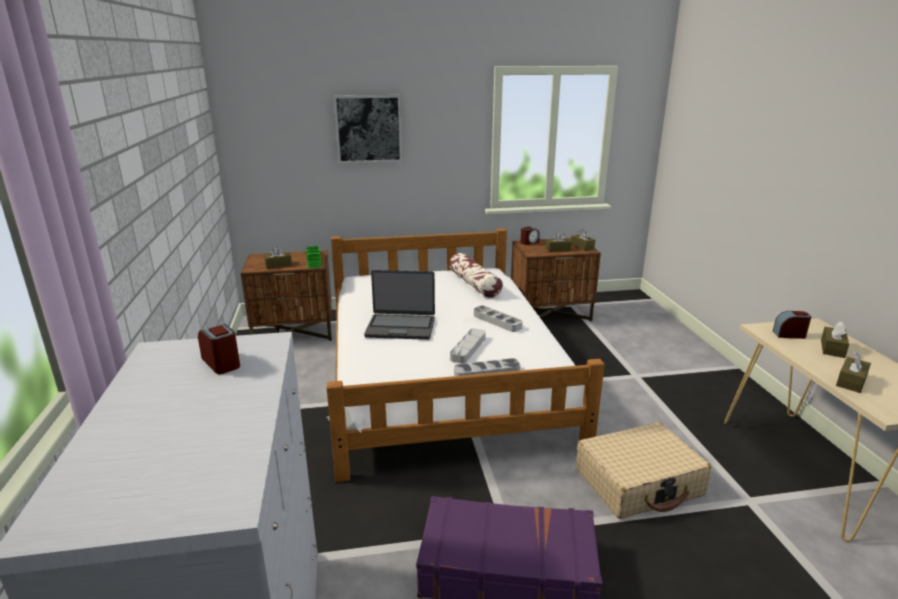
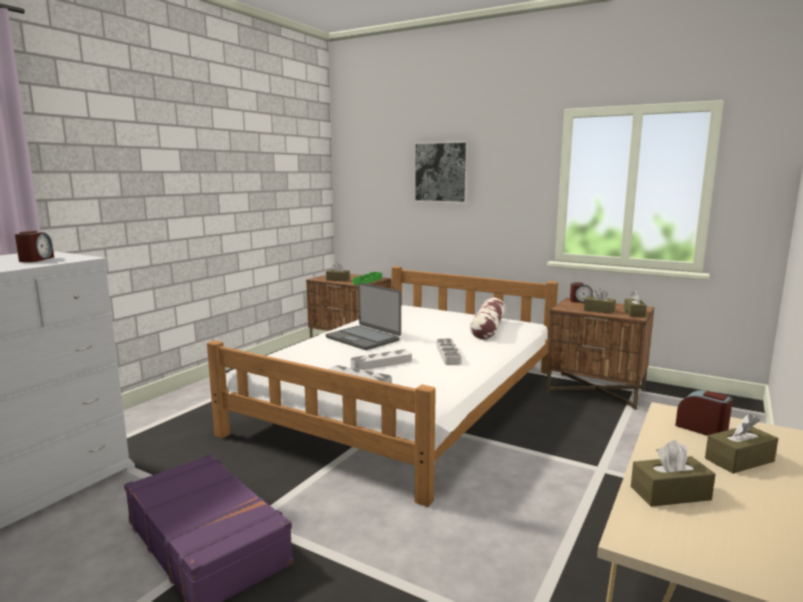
camera: 40 degrees right, 10 degrees down
beige suitcase [576,422,711,519] -> none

